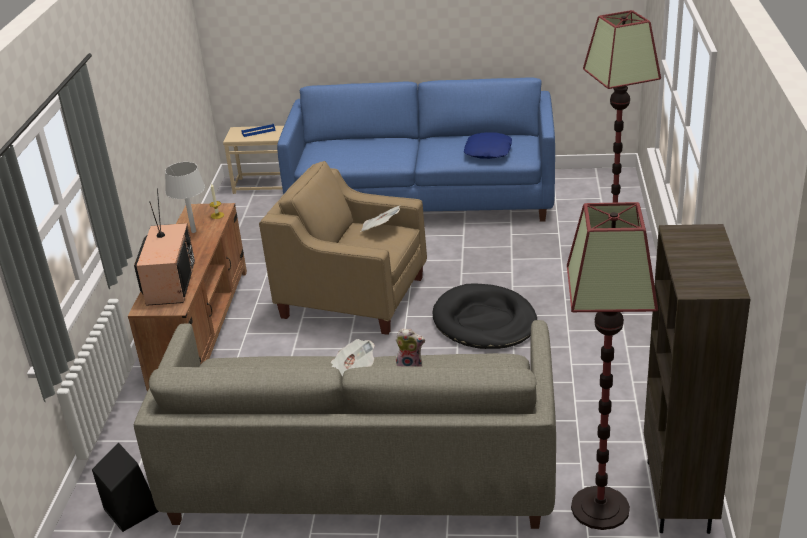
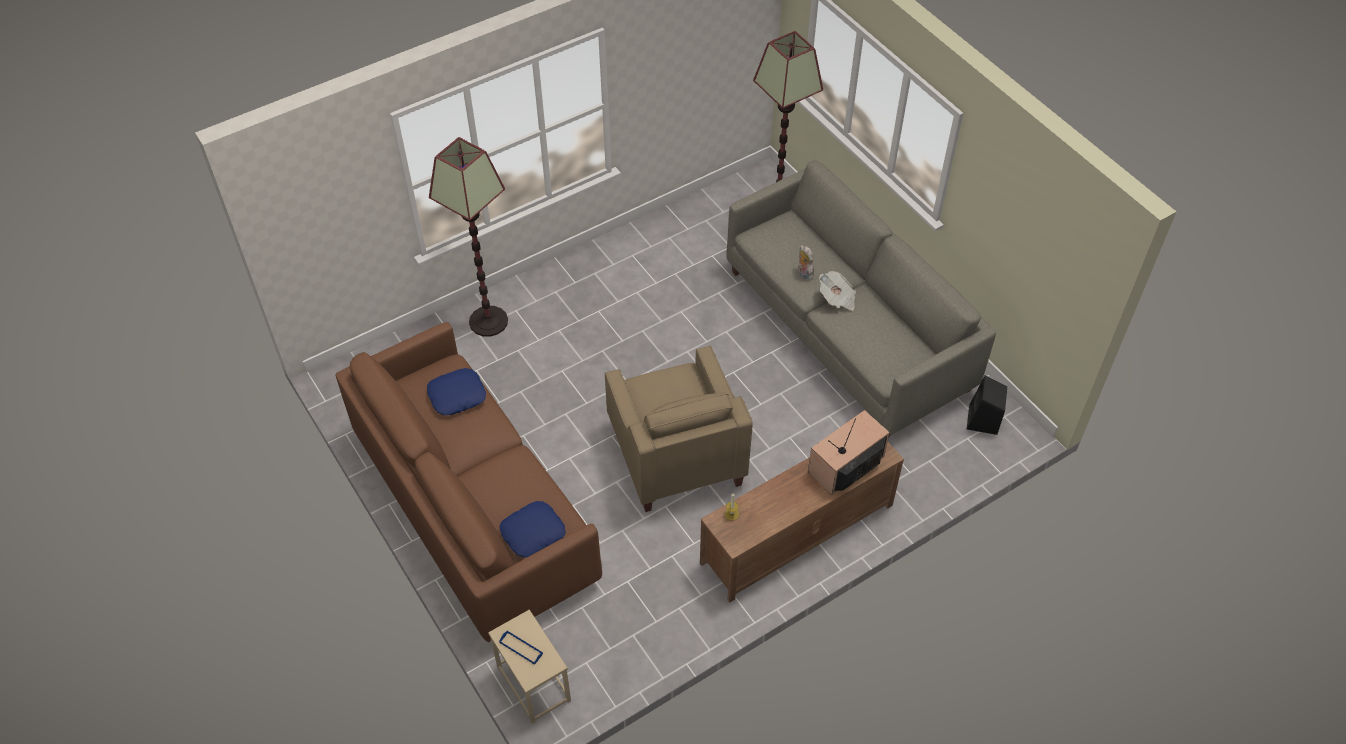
camera: 130 degrees left, 20 degrees up
grey table lamp [165,162,205,233] -> none
blue sofa [277,78,555,222] -> brown sofa [335,322,602,642]
newspaper [360,206,400,232] -> none
black dog bed [432,283,537,349] -> none
brown bookcase [644,224,750,534] -> none
none -> blue pillow [499,501,566,558]

